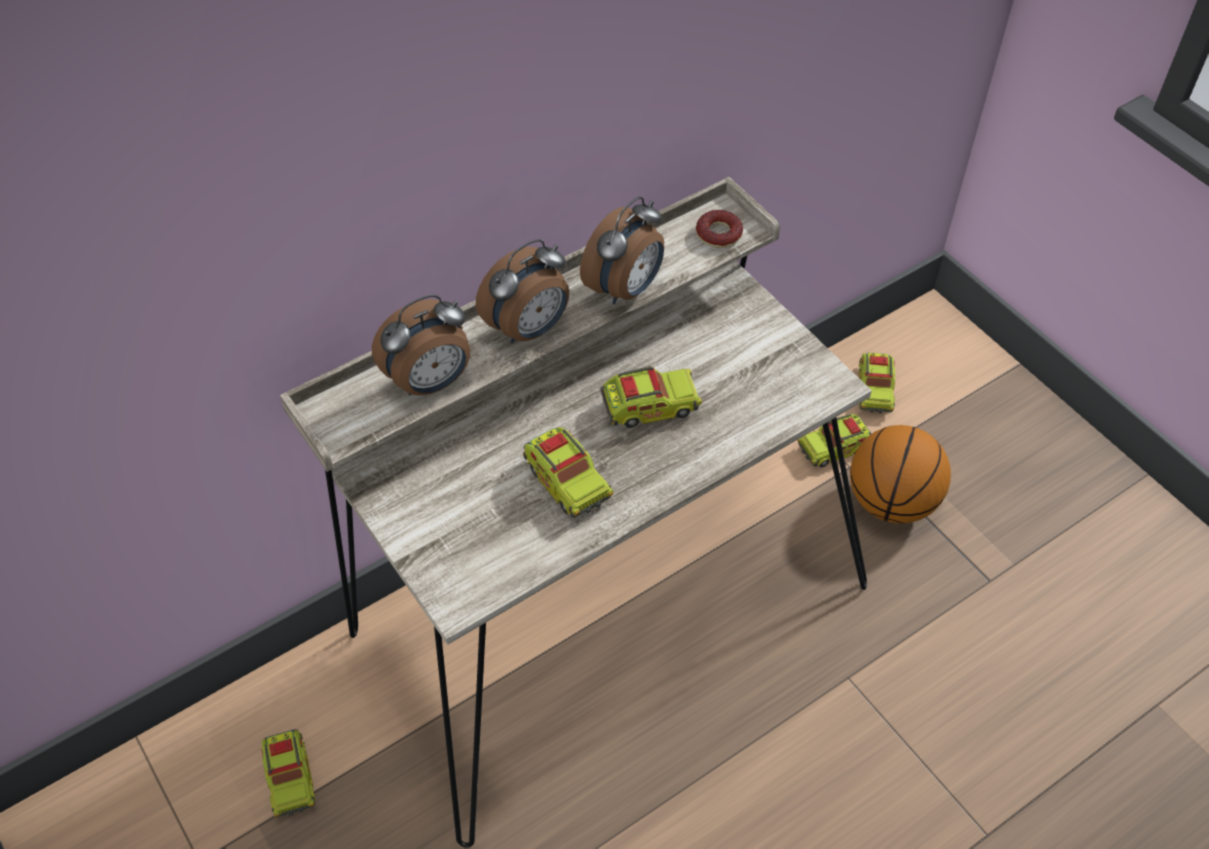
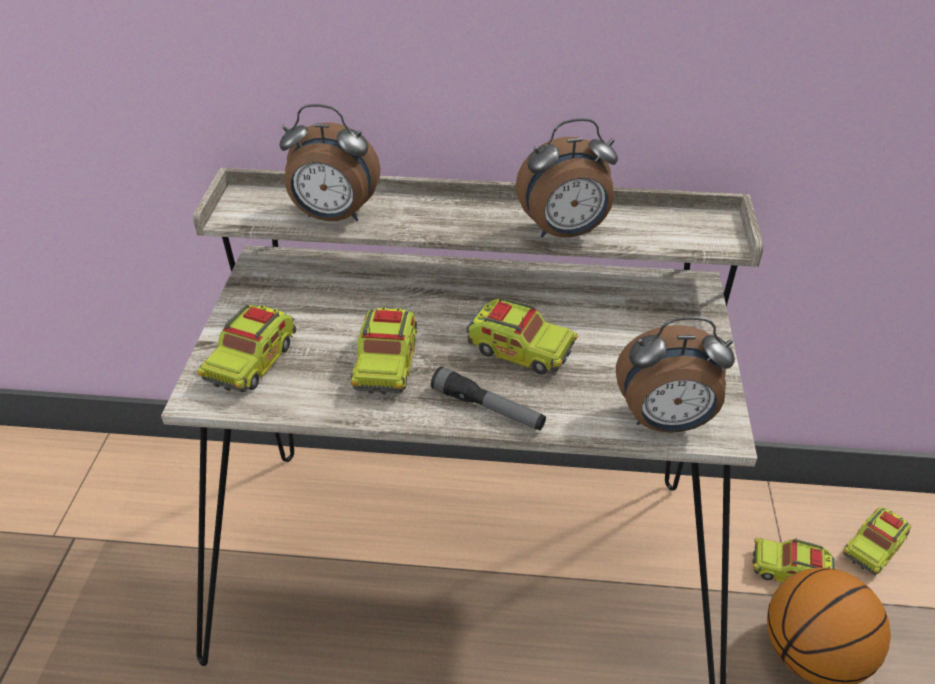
camera: 40 degrees right, 10 degrees down
toy truck [262,729,316,817] -> toy truck moved to [197,305,297,392]
alarm clock [476,239,569,343] -> alarm clock moved to [616,317,735,433]
donut [696,210,743,248] -> none
none -> flashlight [431,366,546,431]

